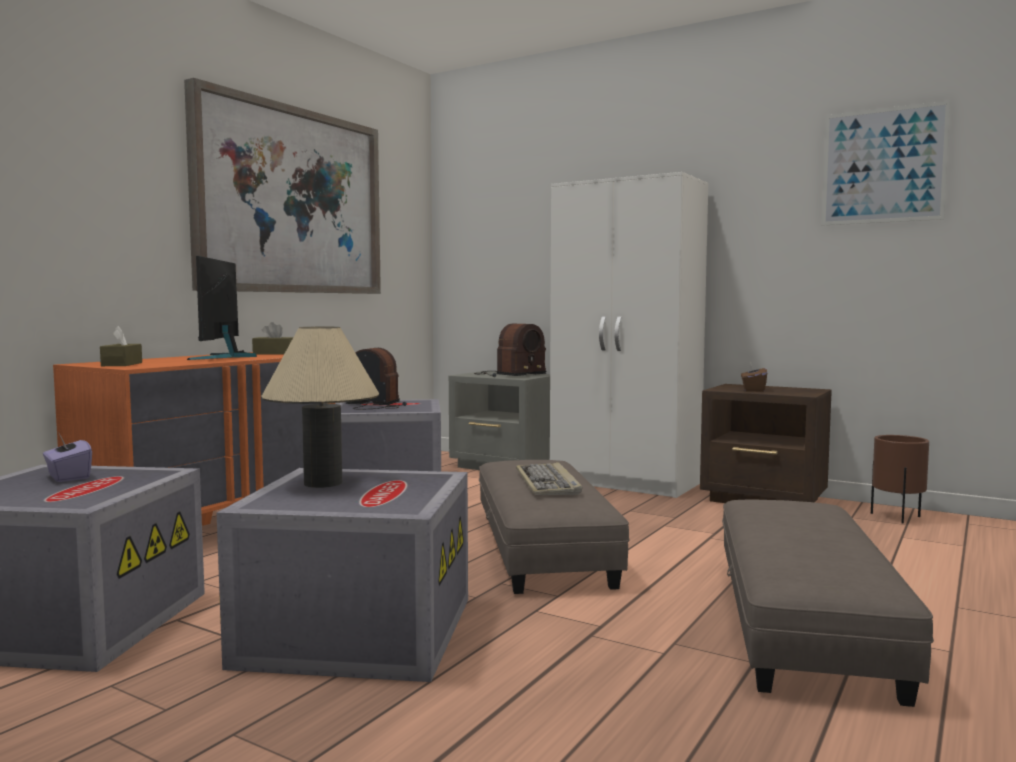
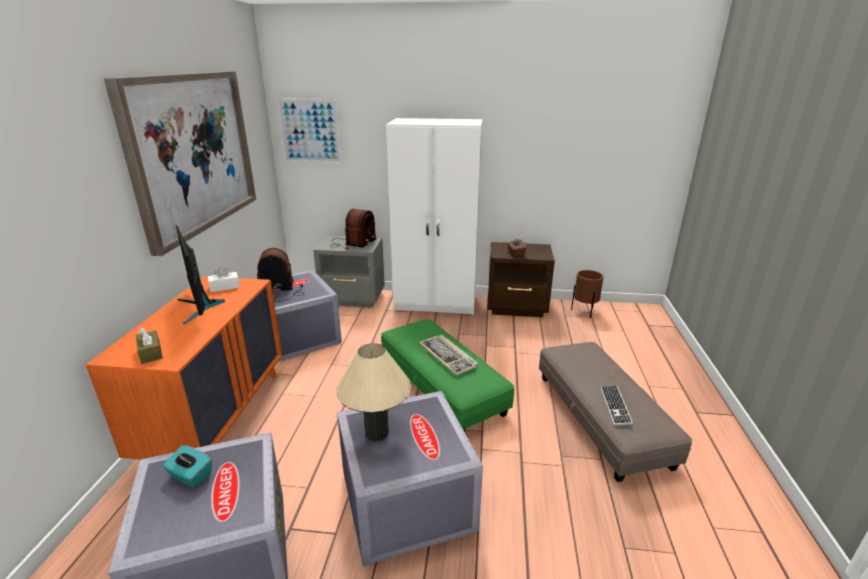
camera: 25 degrees left, 20 degrees up
purple tissue box [43,434,92,482] -> turquoise tissue box [163,445,212,488]
brown tissue box [252,322,293,354] -> white tissue box [208,266,240,292]
grey ottoman [479,460,630,594] -> green ottoman [381,319,514,432]
picture [822,100,951,226] -> picture moved to [277,98,343,163]
none -> keyboard [601,386,633,425]

